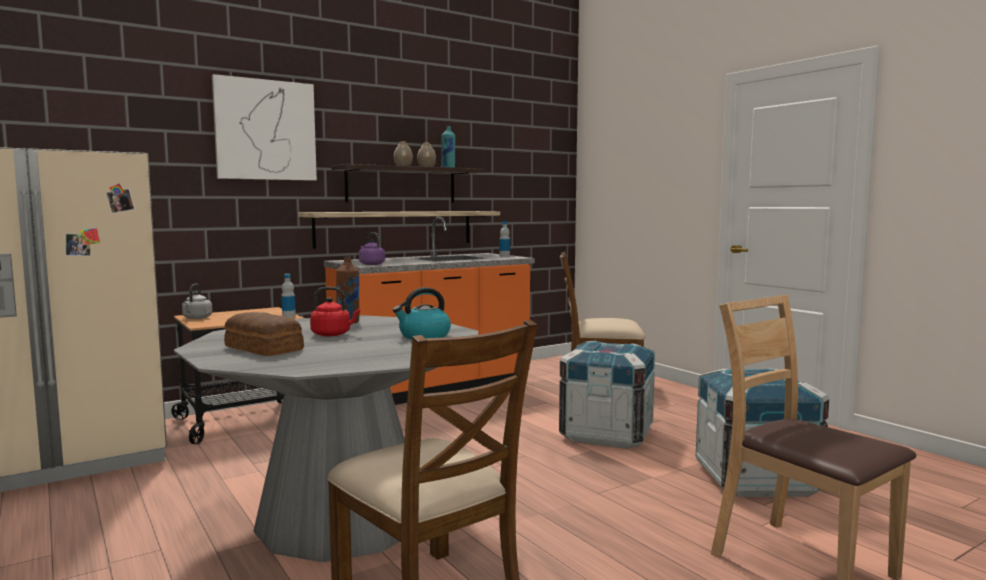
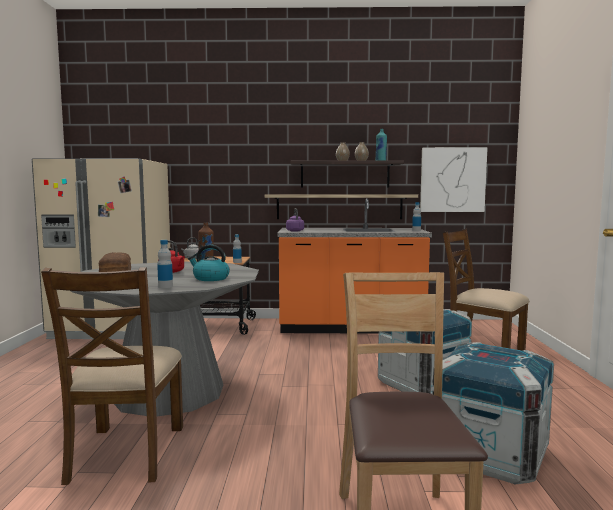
camera: 35 degrees right, 0 degrees up
picture [212,74,317,181] -> picture moved to [420,147,488,212]
none -> bottle [157,240,173,288]

